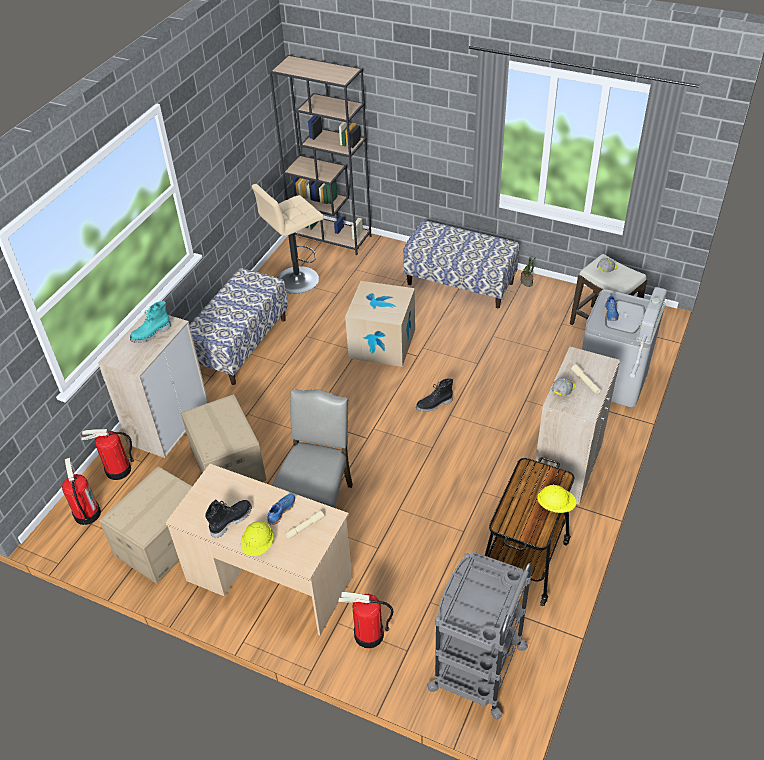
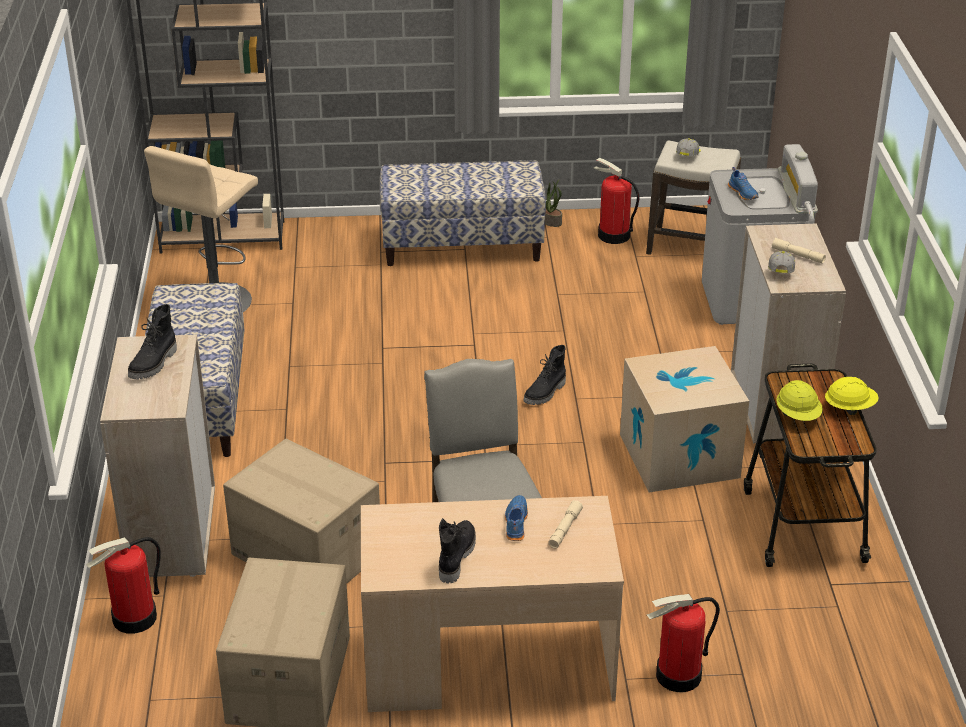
camera: 30 degrees left, 10 degrees down
fire extinguisher [62,458,101,525] -> fire extinguisher moved to [594,158,639,244]
turquoise boot [130,301,171,343] -> black boot [128,304,177,379]
yellow hard hat [241,521,274,556] -> yellow hard hat moved to [776,380,823,421]
cardboard box [345,281,415,367] -> cardboard box moved to [620,346,749,492]
grey cart [427,552,532,719] -> none

